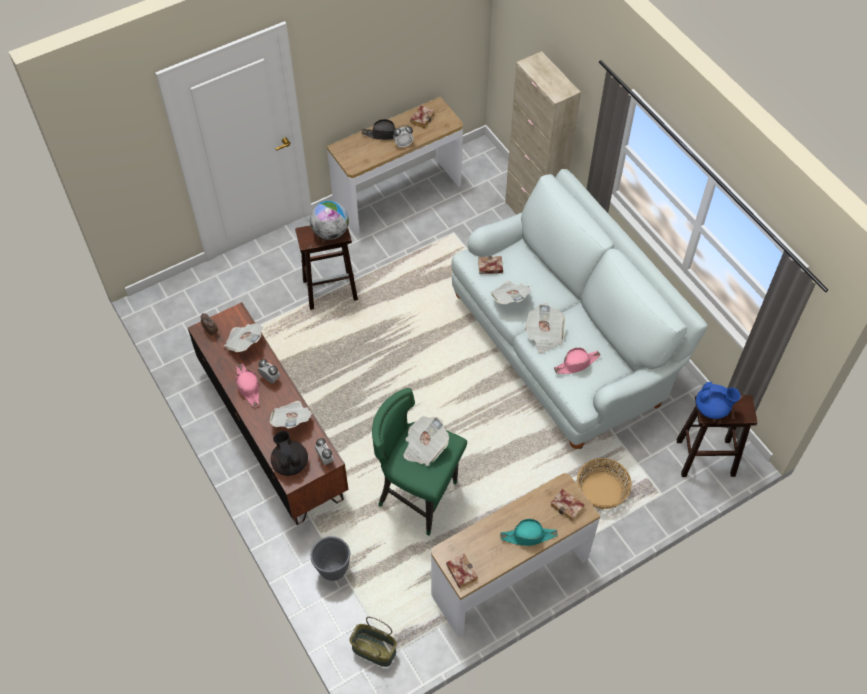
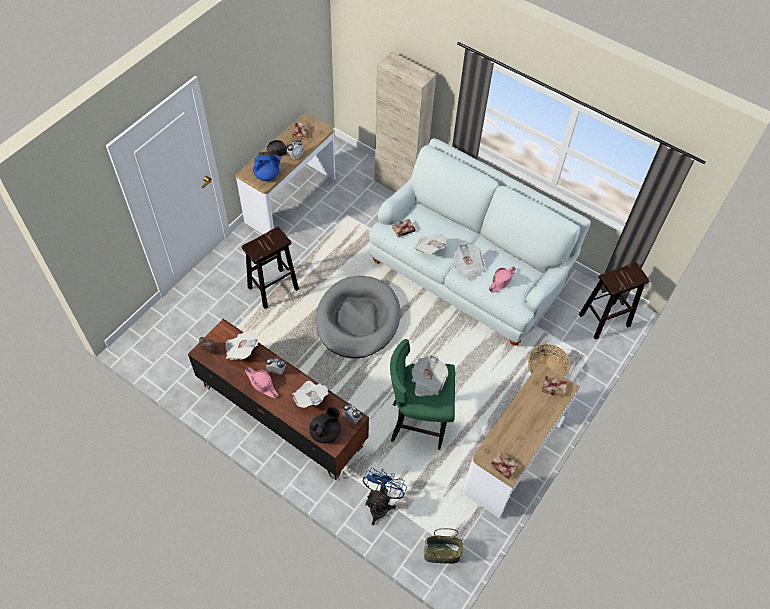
camera: 25 degrees left, 0 degrees up
black teapot [271,431,308,476] -> black teapot turned 90 degrees clockwise [309,407,341,443]
globe [310,201,349,240] -> none
grey planter [311,536,350,581] -> blue fan [363,468,407,525]
turquoise hat [500,519,558,546] -> none
blue teapot [696,382,741,419] -> blue teapot moved to [253,155,281,181]
none -> grey dog bed [316,276,401,358]

